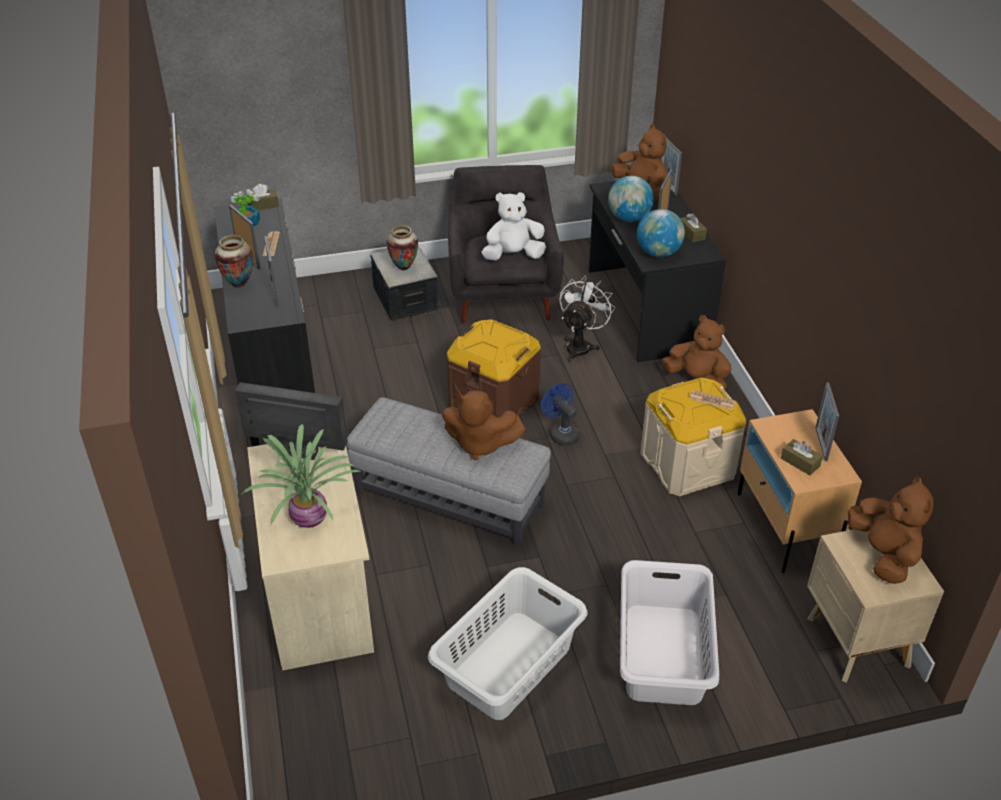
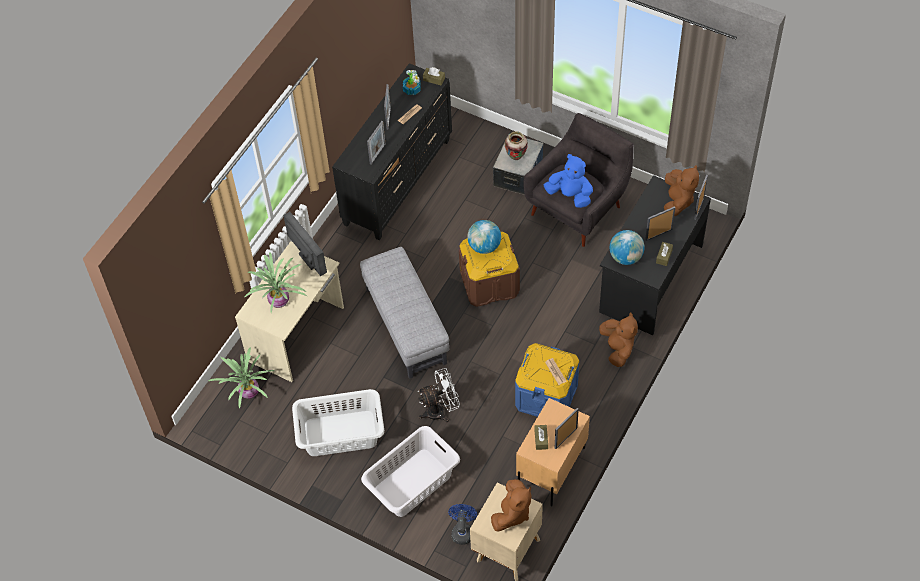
camera: 45 degrees right, 15 degrees up
vase [215,235,253,288] -> none
brown plush toy [442,390,525,460] -> none
white plush toy [482,192,546,260] -> blue plush toy [544,154,593,208]
blue fan [541,383,580,446] -> blue fan moved to [448,504,477,545]
white fan [559,276,615,363] -> white fan moved to [417,368,460,422]
globe [608,176,654,222] -> globe moved to [467,220,501,254]
beige storage box [640,377,746,496] -> blue storage box [515,343,580,417]
none -> potted plant [209,347,275,409]

